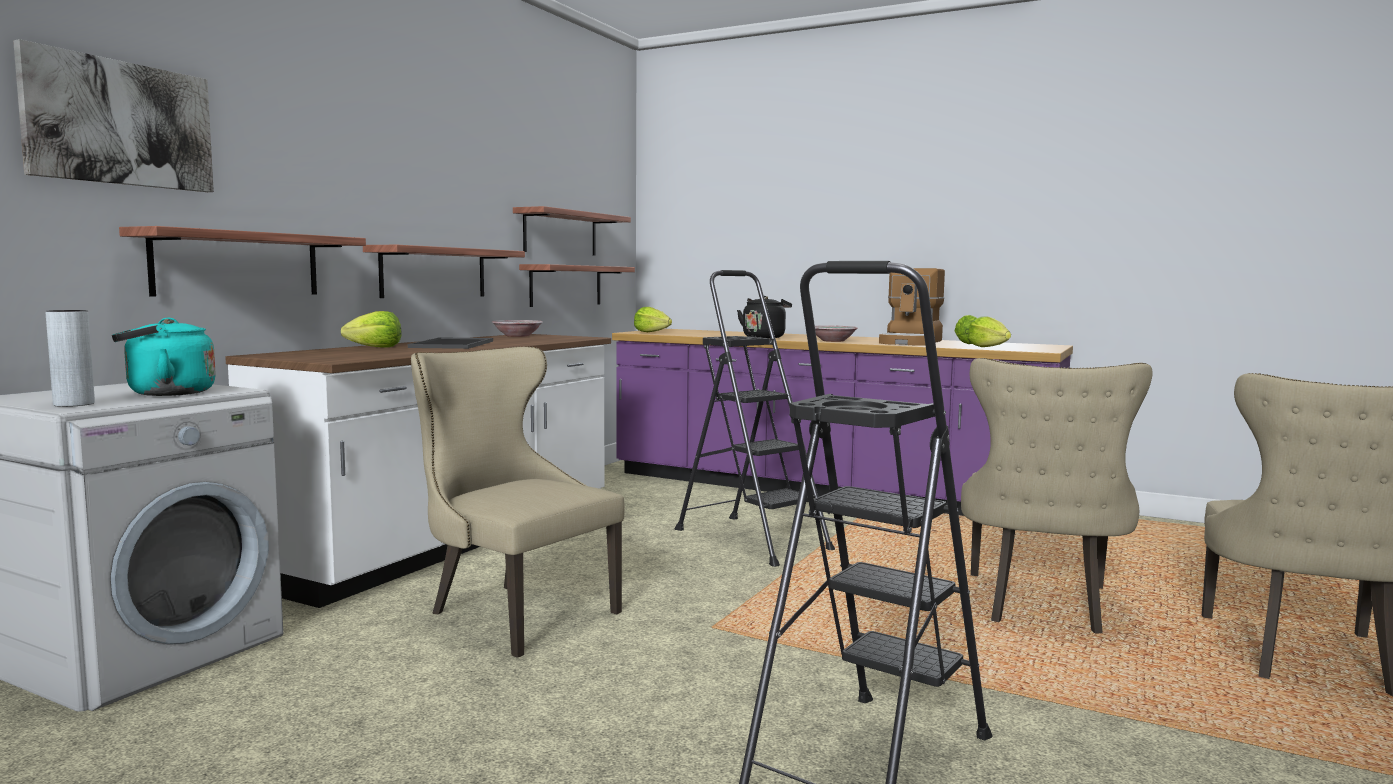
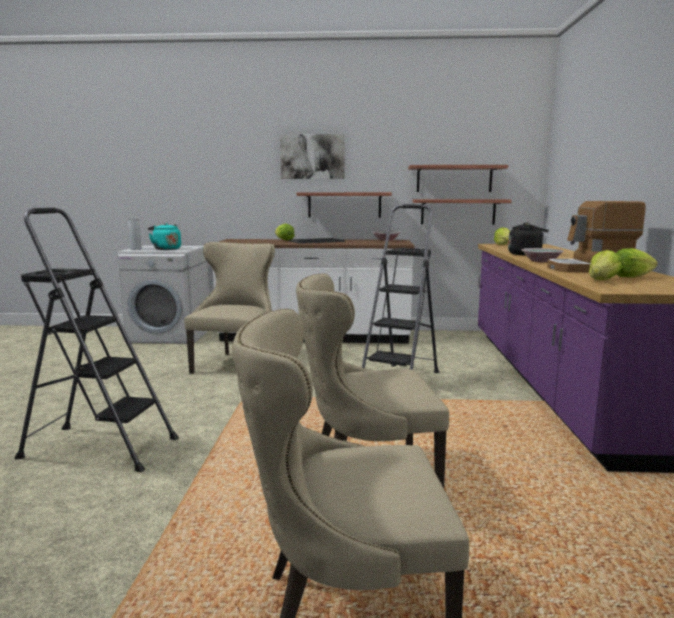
camera: 65 degrees right, 5 degrees up
picture [13,39,214,192] -> picture moved to [280,134,345,179]
shelf [119,226,366,296] -> none

